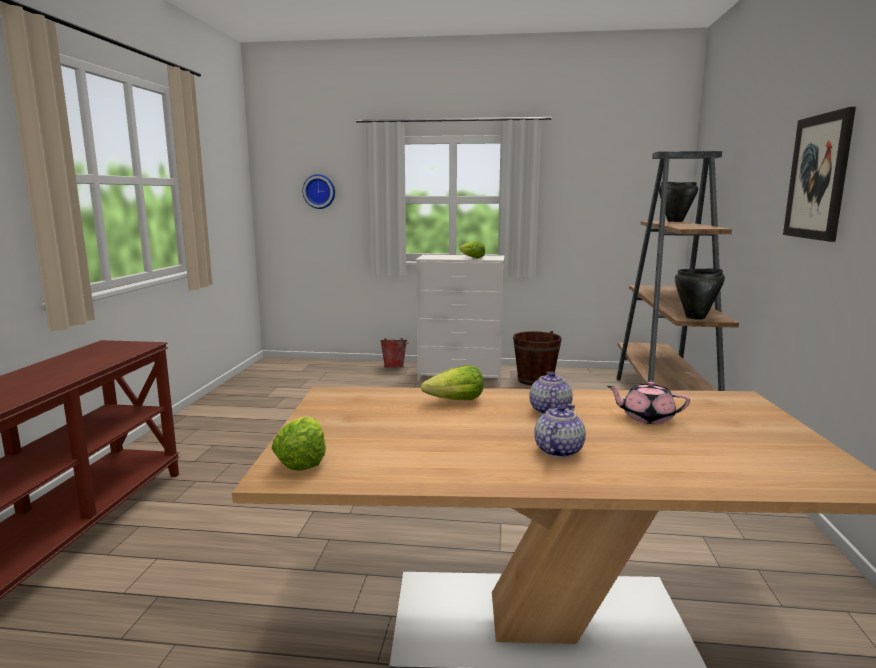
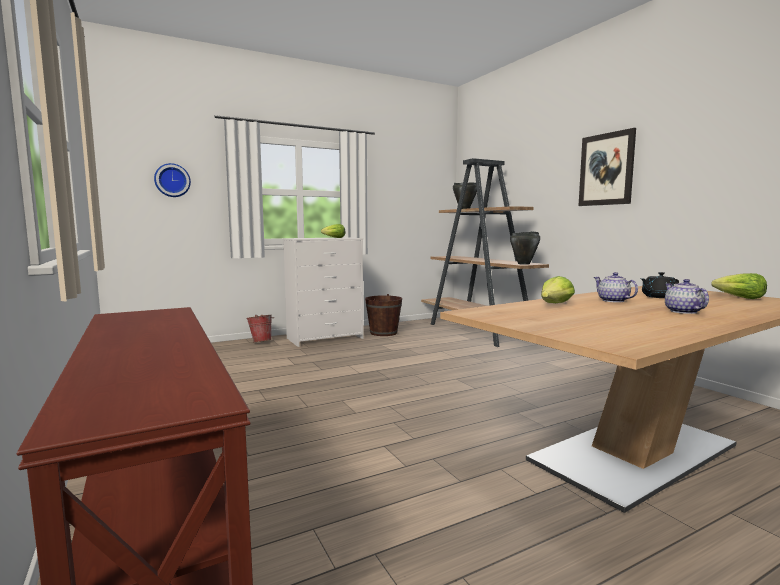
camera: 35 degrees left, 5 degrees down
lettuce [272,416,326,471] -> lettuce moved to [711,273,767,299]
pink teapot [607,381,690,424] -> black teapot [641,272,679,298]

